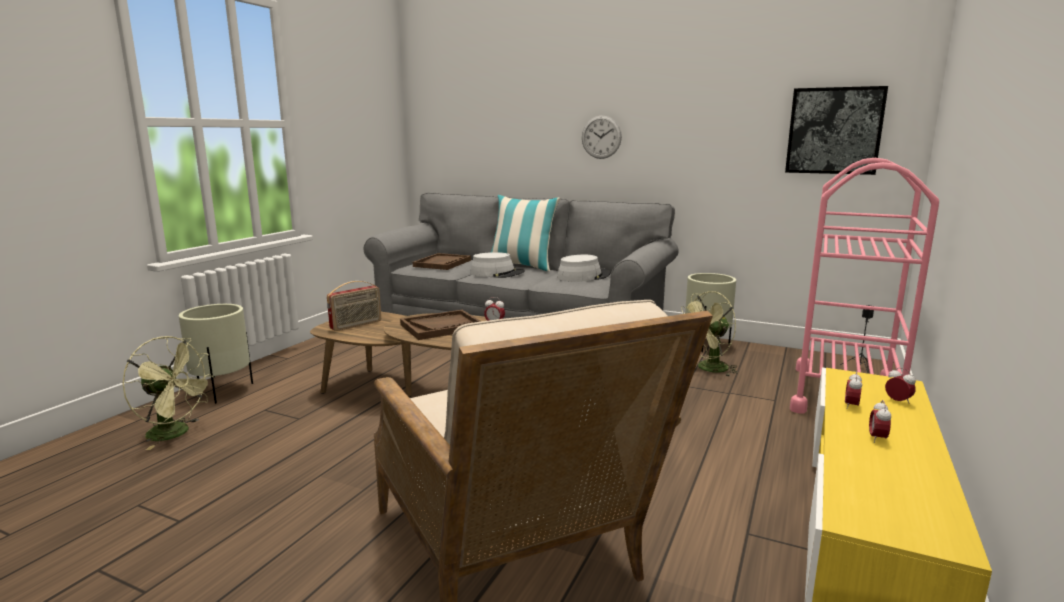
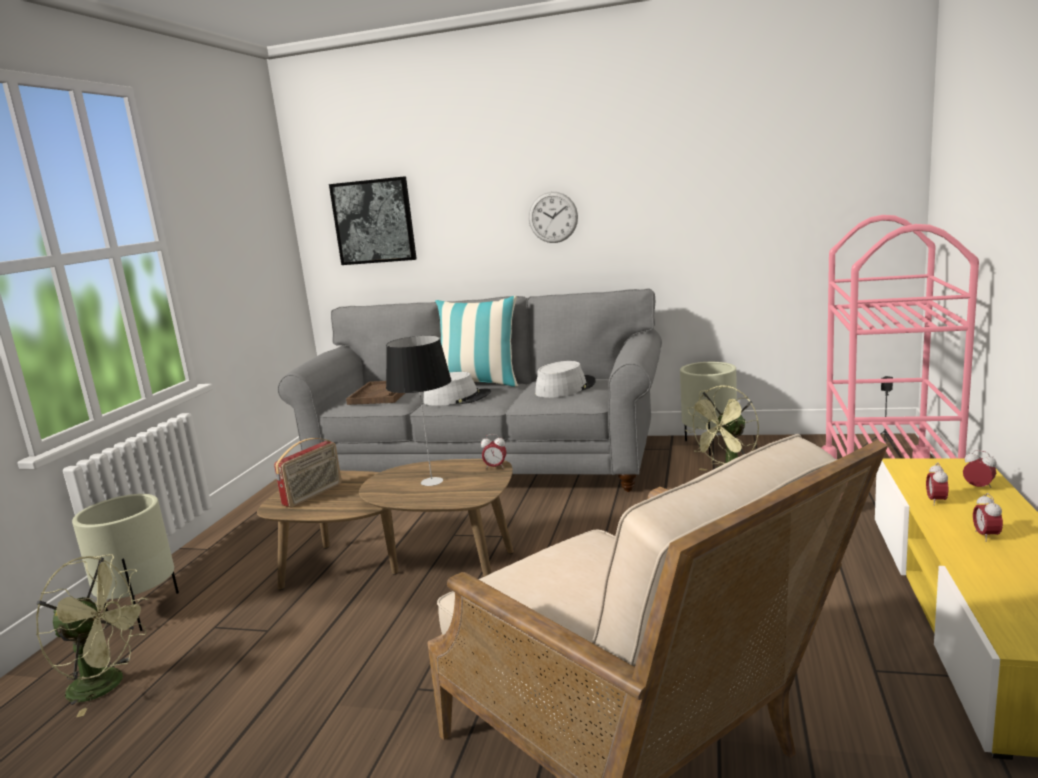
camera: 10 degrees left, 0 degrees up
brown tray [400,310,482,340] -> table lamp [386,336,452,486]
picture [785,86,888,175] -> picture moved to [329,176,417,265]

